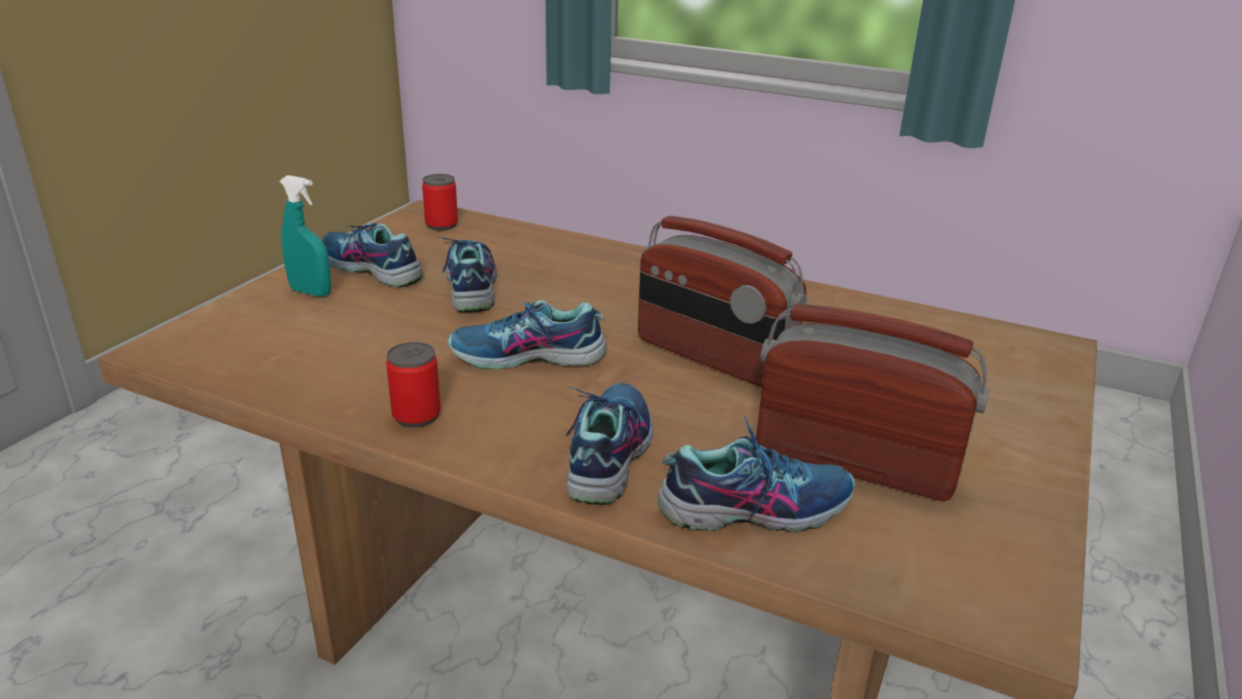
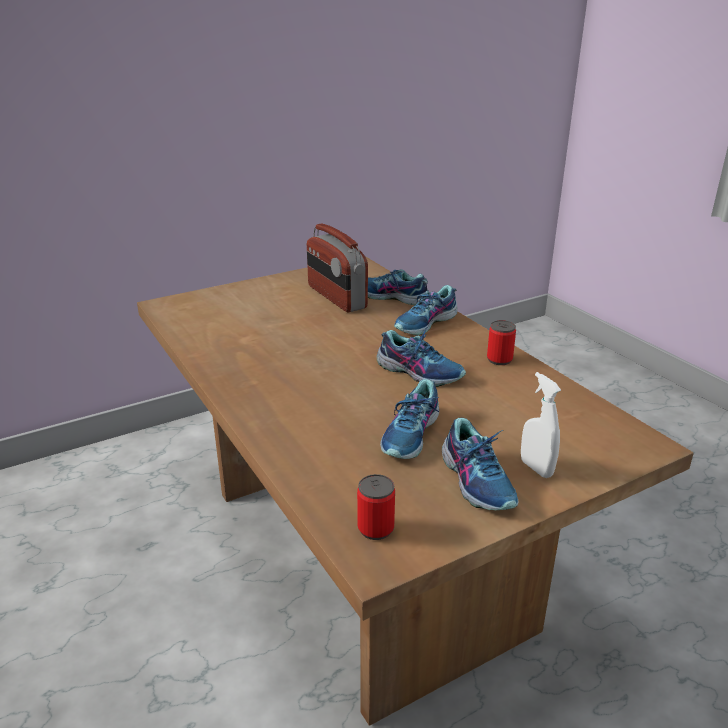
camera: 145 degrees left, 0 degrees up
turquoise spray bottle [280,175,331,296] -> white spray bottle [521,372,561,478]
radio [638,216,807,388] -> none

